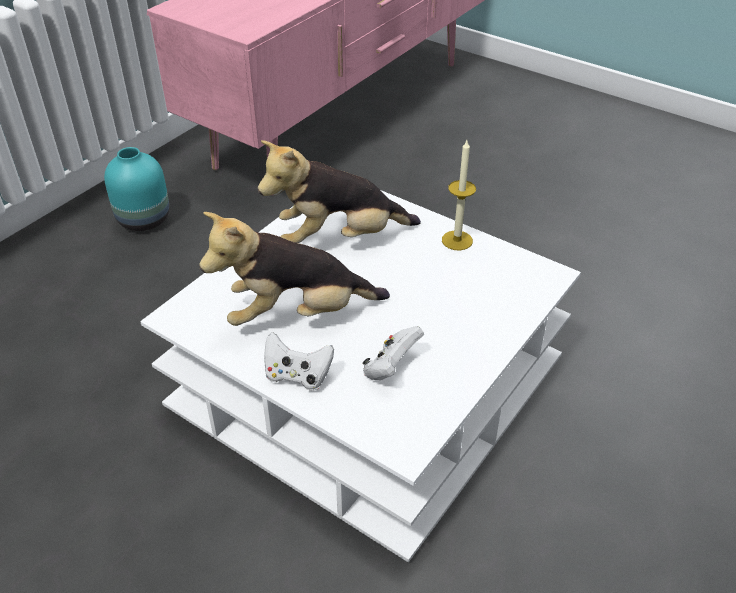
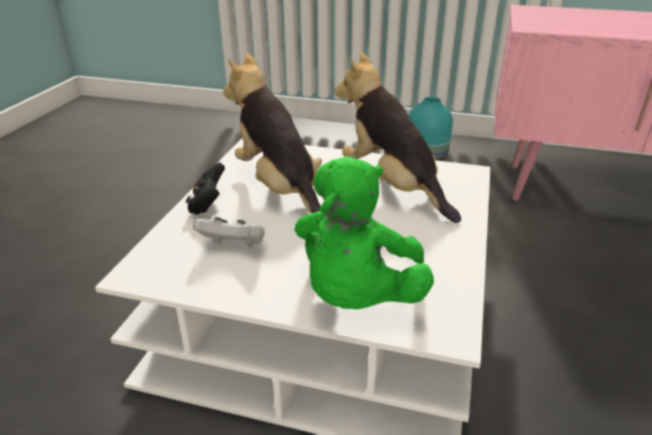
camera: 70 degrees right, 10 degrees down
white game controller [264,332,334,391] -> black game controller [186,163,225,215]
candle [442,140,476,250] -> none
none -> green plush toy [294,156,434,309]

